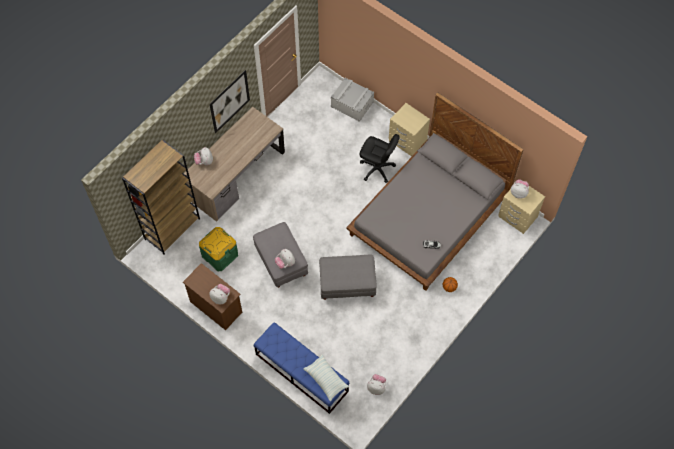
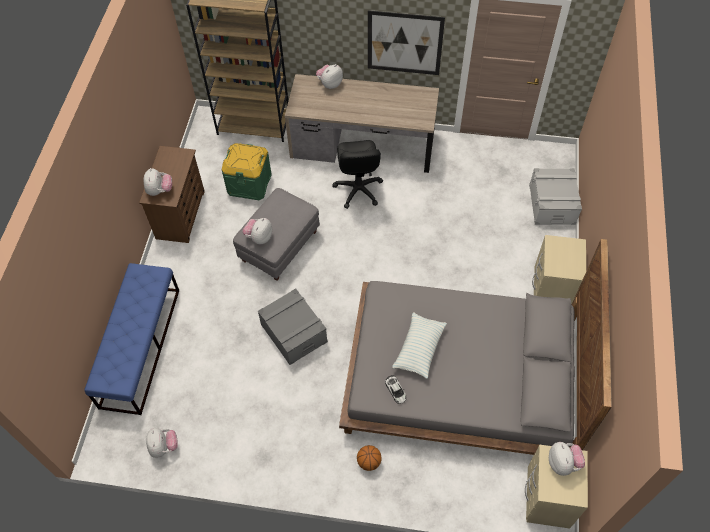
camera: 60 degrees right, 5 degrees down
pillow [303,355,349,401] -> pillow moved to [392,313,447,379]
grey ottoman [319,255,377,300] -> grey storage box [258,288,328,365]
black office chair [360,134,400,183] -> black office chair moved to [332,140,383,209]

